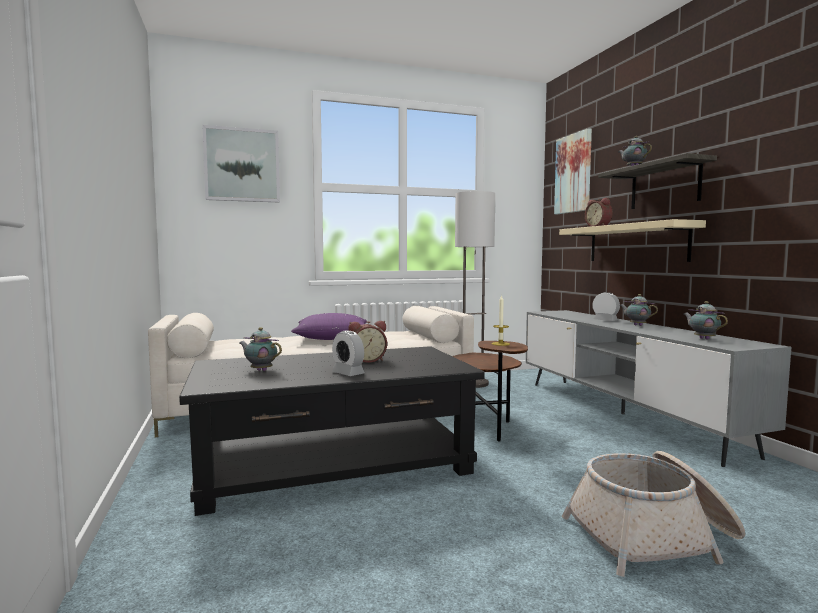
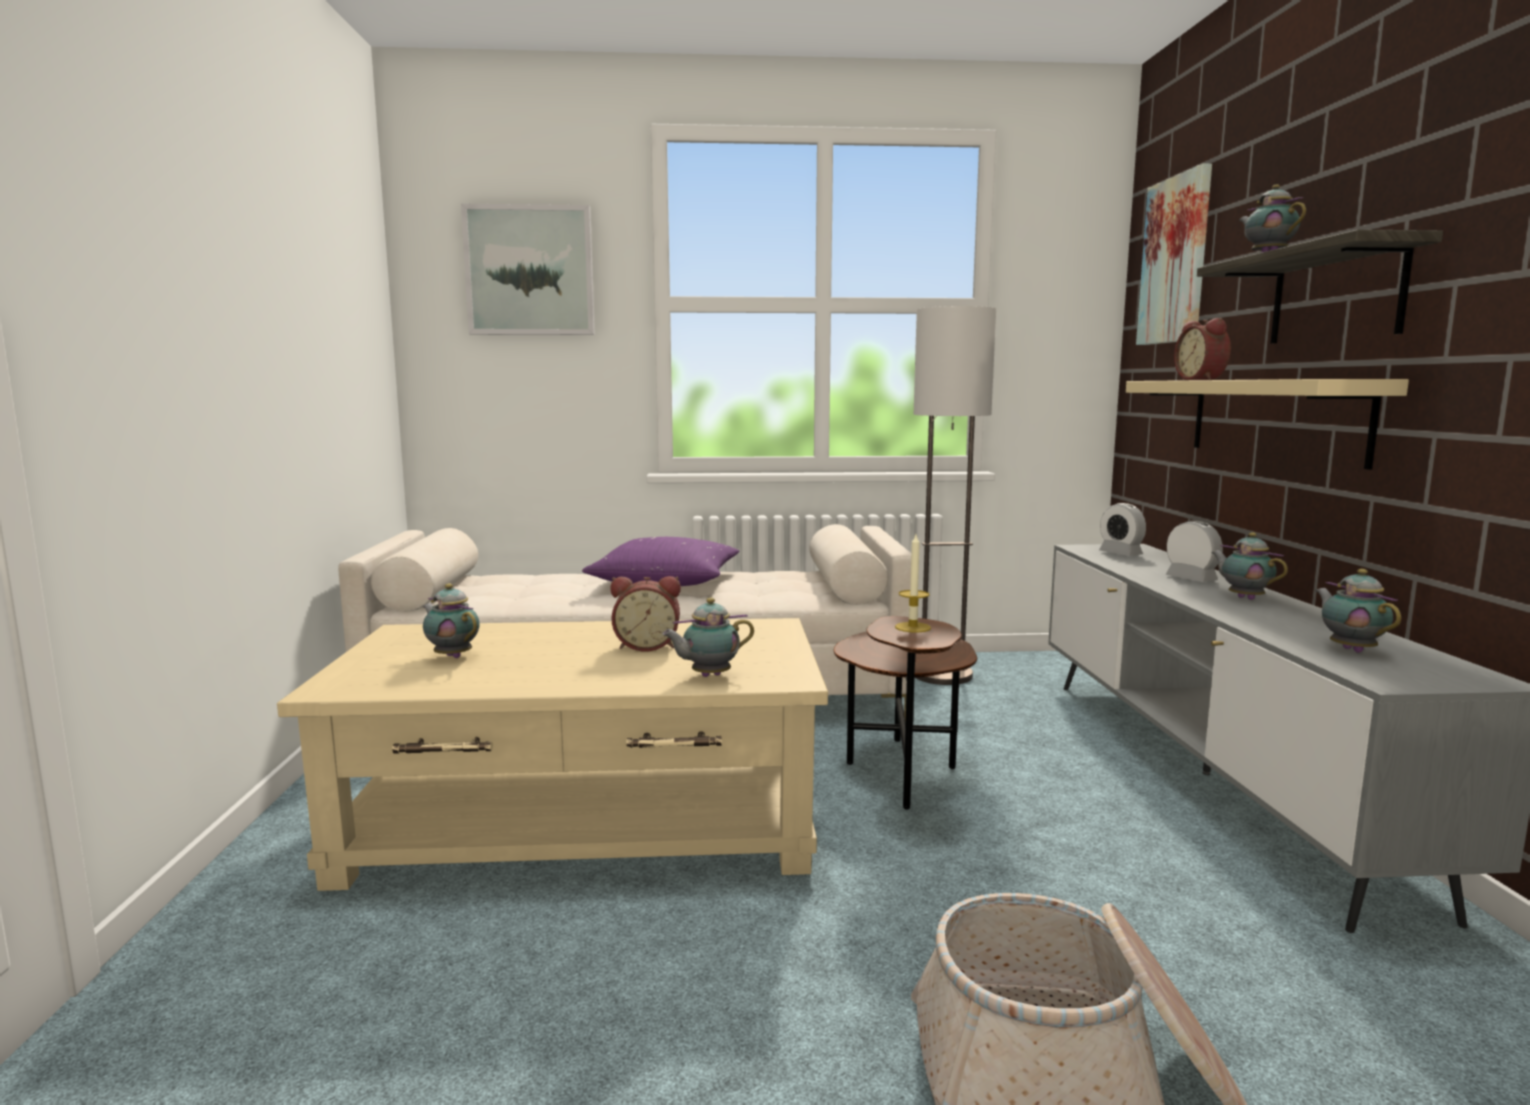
camera: 15 degrees right, 5 degrees up
black coffee table [179,346,485,516] -> beige coffee table [277,618,828,891]
alarm clock [332,331,365,376] -> alarm clock moved to [1099,503,1146,556]
none -> teapot [662,597,754,677]

